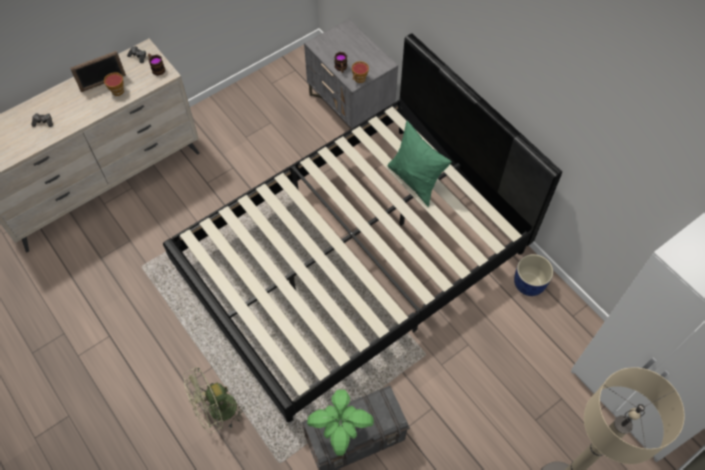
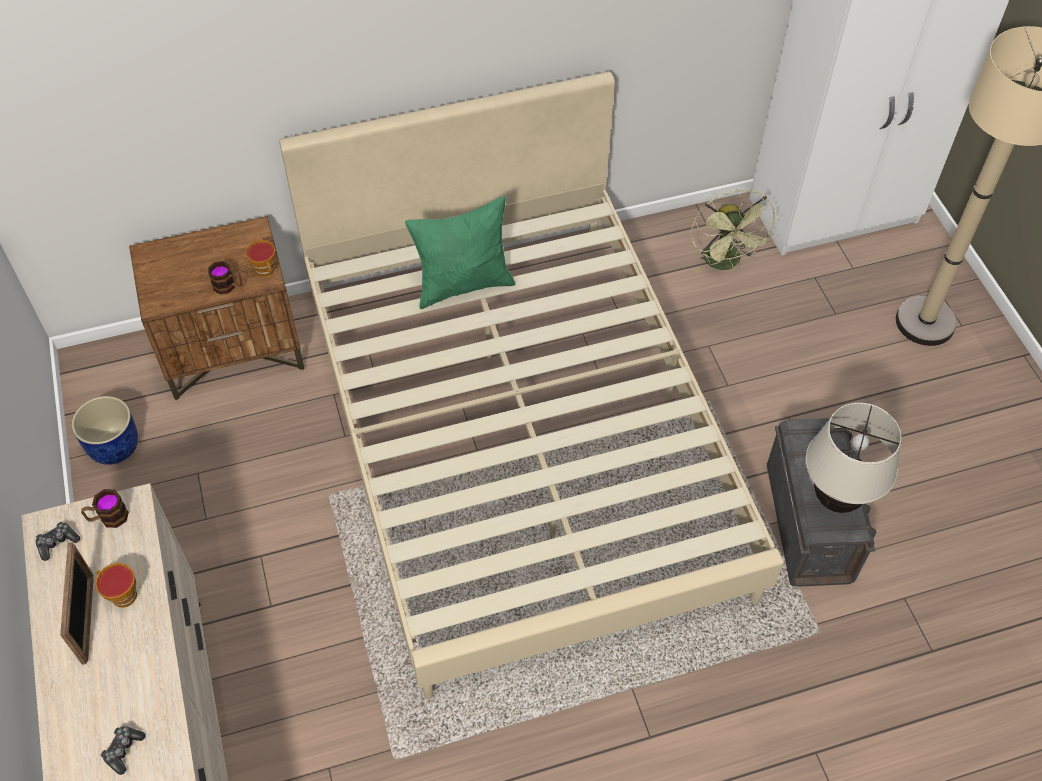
camera: 70 degrees left, 5 degrees down
black bed [163,34,562,422] -> beige bed [279,71,783,699]
green fan [184,367,244,433] -> green fan moved to [691,189,778,273]
grey nightstand [304,19,398,128] -> brown nightstand [129,216,305,401]
potted plant [307,389,374,456] -> beige table lamp [805,403,902,513]
blue planter [514,254,553,296] -> blue planter moved to [71,396,138,465]

